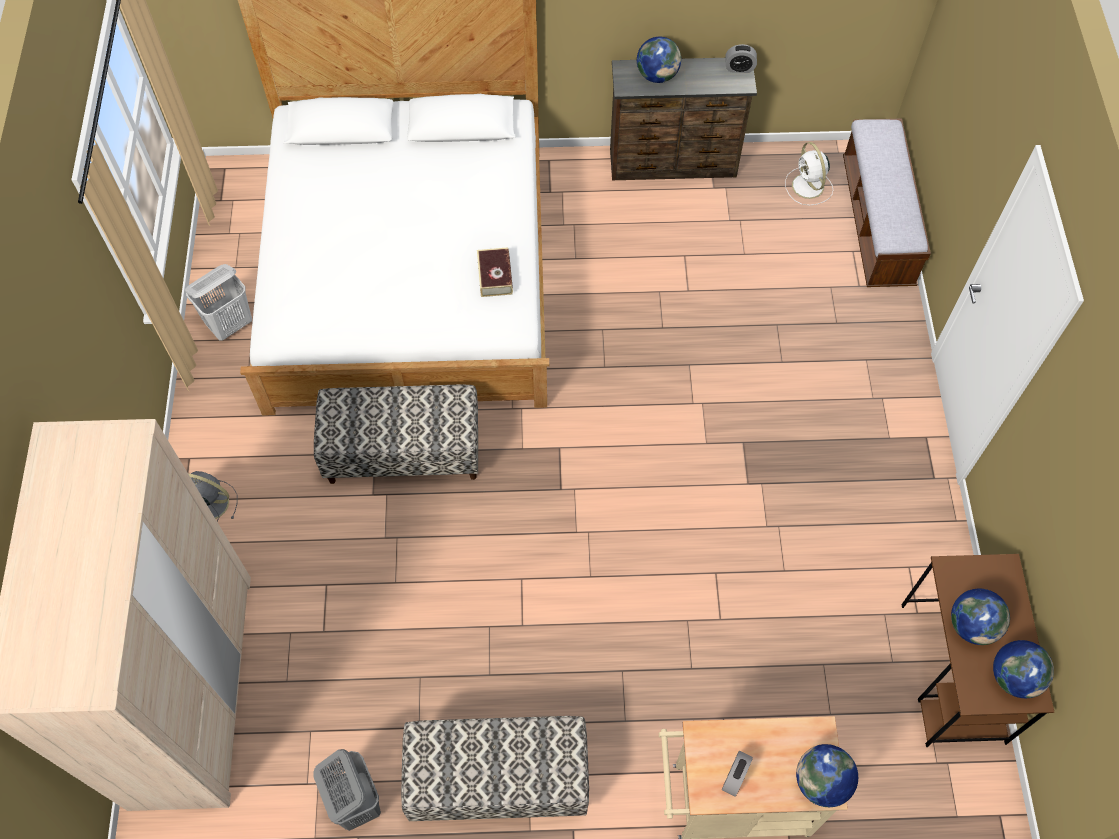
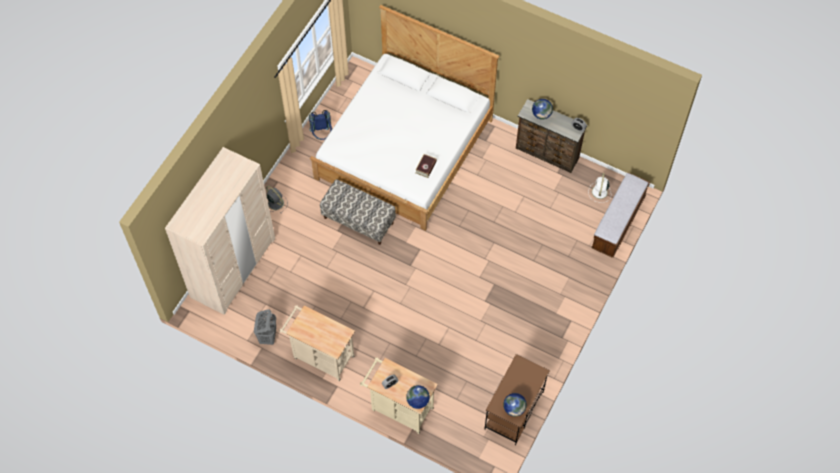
camera: 30 degrees right, 0 degrees up
white laundry basket [185,264,252,341] -> blue backpack [309,110,332,140]
bench [401,716,589,821] -> beige cart [279,305,355,381]
globe [951,589,1010,645] -> none

